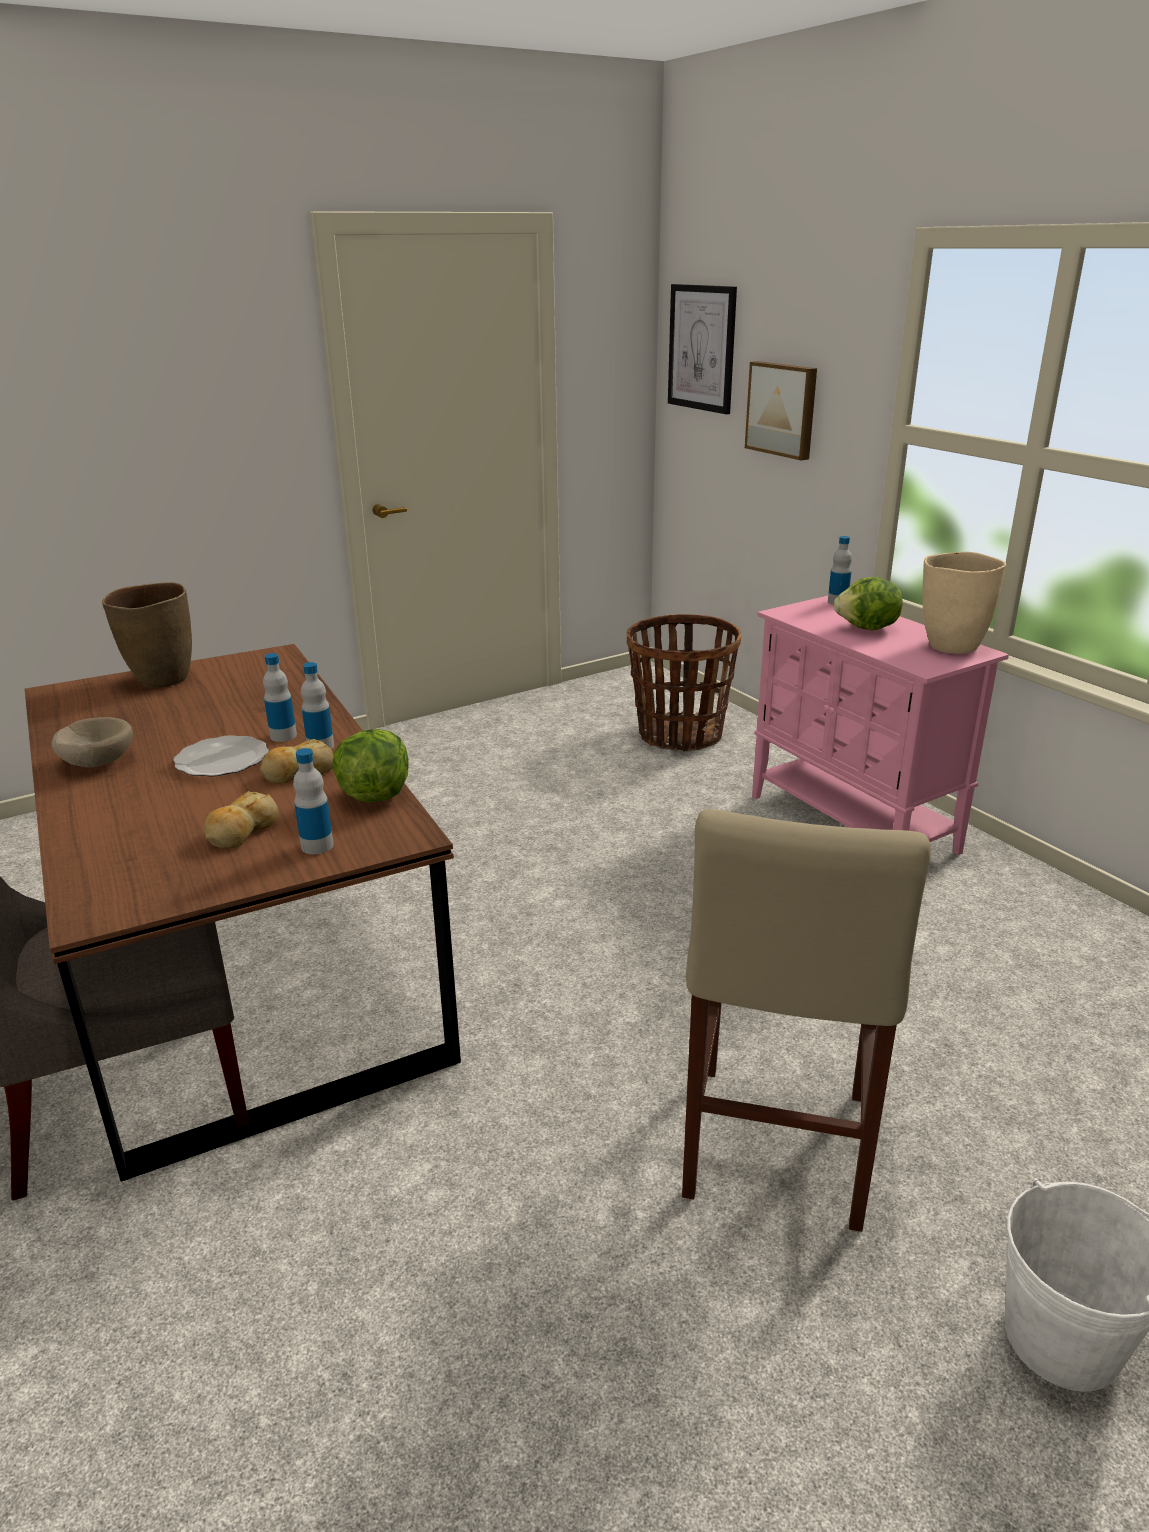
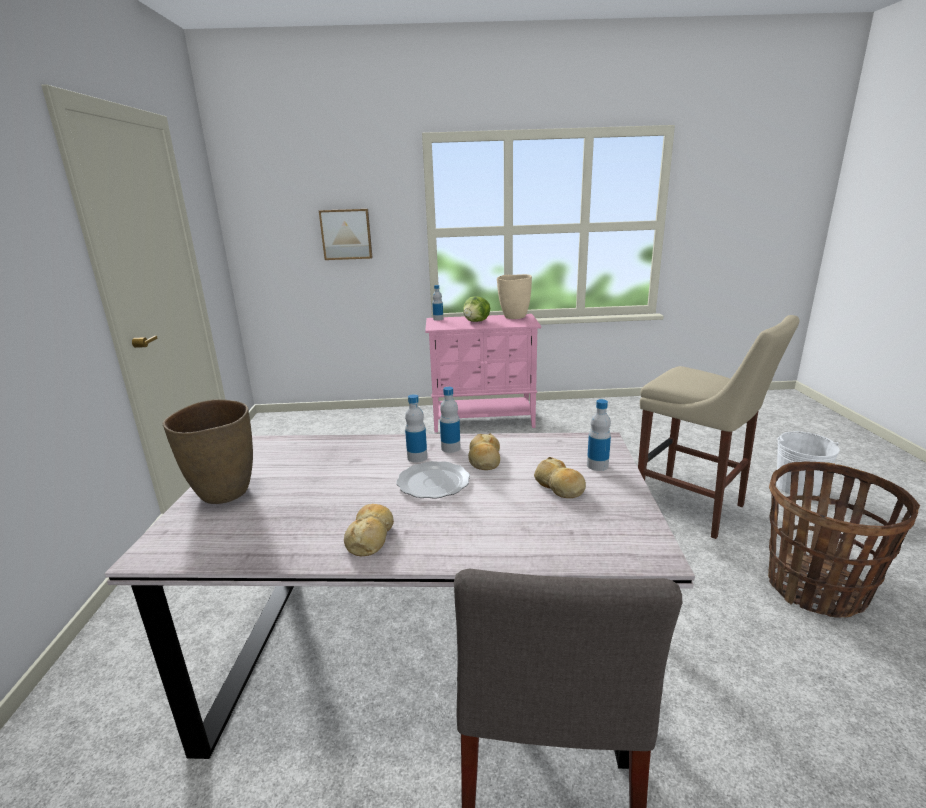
camera: 60 degrees left, 5 degrees down
brown dining table [25,644,461,1182] -> grey dining table [104,432,695,769]
beige bowl [51,717,133,768] -> bread [344,504,394,556]
lettuce [332,729,409,803] -> none
basket [626,614,741,751] -> basket moved to [768,462,920,618]
picture [668,284,737,414] -> none

